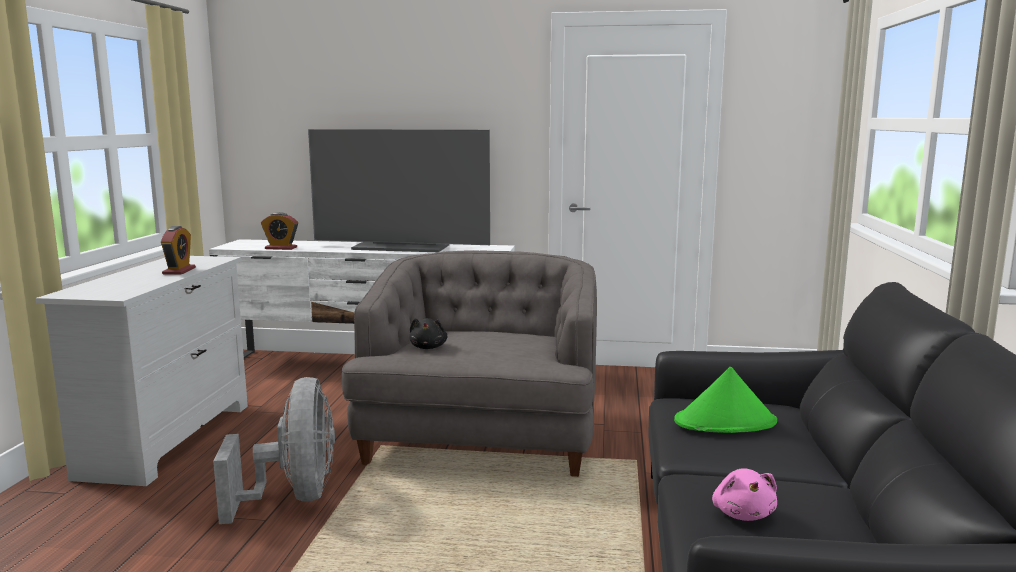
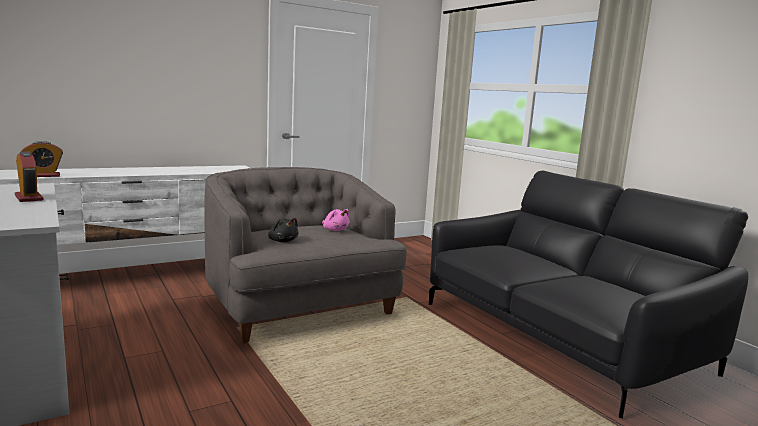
camera: 40 degrees left, 0 degrees up
grey fan [213,377,335,524] -> none
television [308,129,490,252] -> none
green hat [674,367,777,433] -> none
pink plush toy [712,468,777,521] -> pink plush toy moved to [322,209,350,231]

